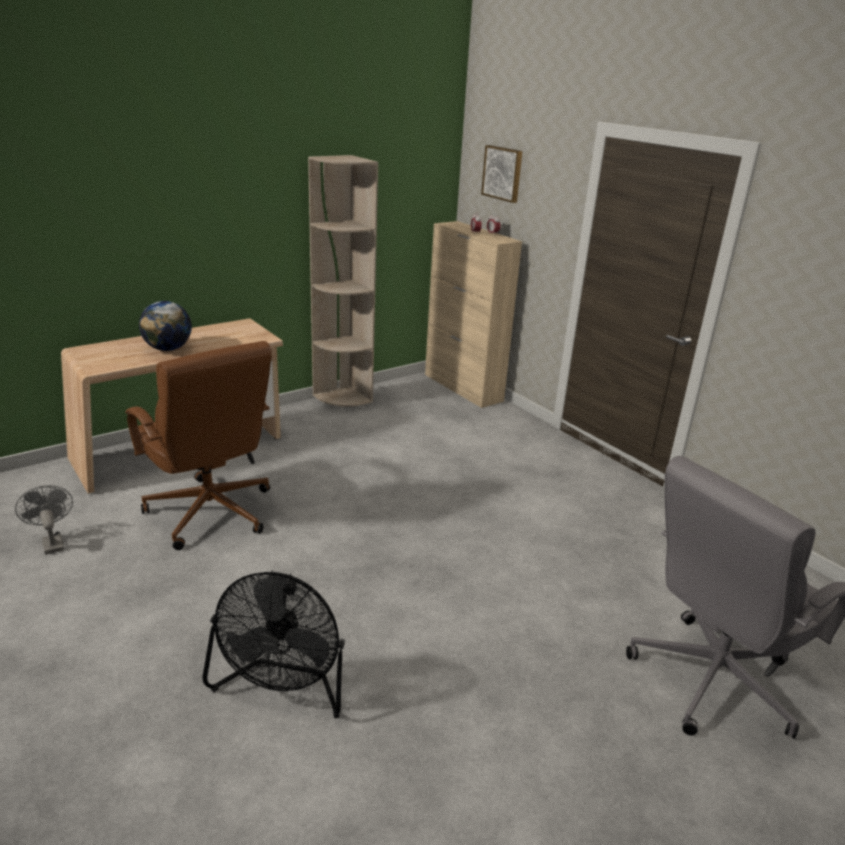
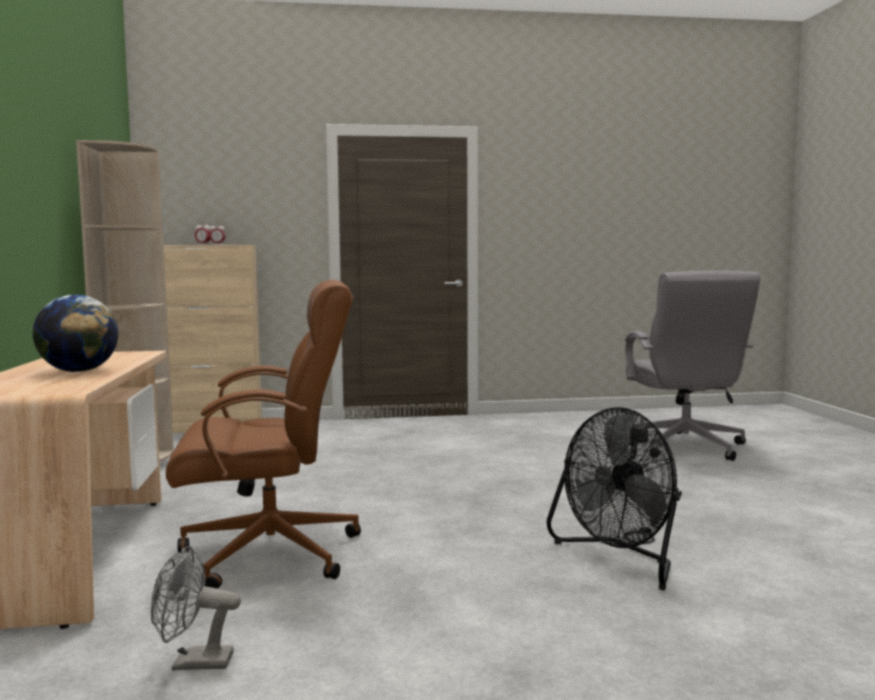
camera: 60 degrees left, 20 degrees down
black fan [202,570,345,718] -> black fan turned 105 degrees clockwise [547,407,682,590]
picture [481,145,522,203] -> none

